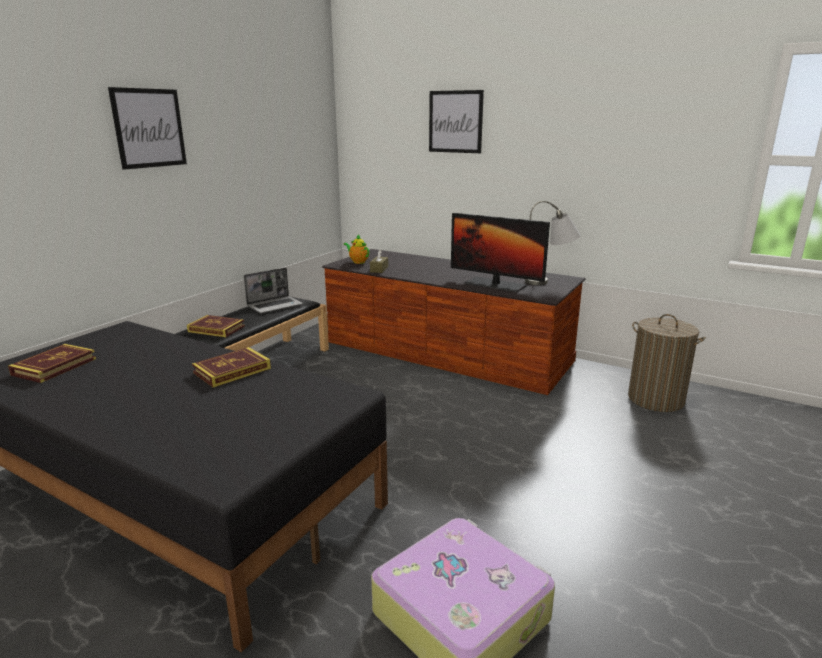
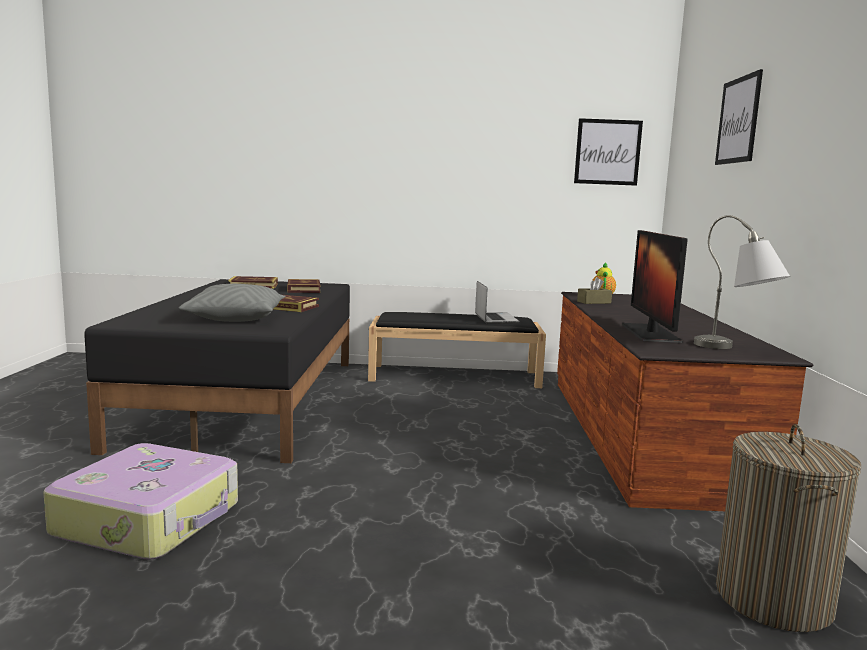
camera: 60 degrees right, 10 degrees down
picture [108,87,187,170] -> picture moved to [574,118,643,186]
book [187,315,245,337] -> book moved to [287,279,320,293]
laptop [244,268,303,313] -> laptop turned 120 degrees counterclockwise [475,281,519,323]
none -> grey pillow [179,284,285,322]

